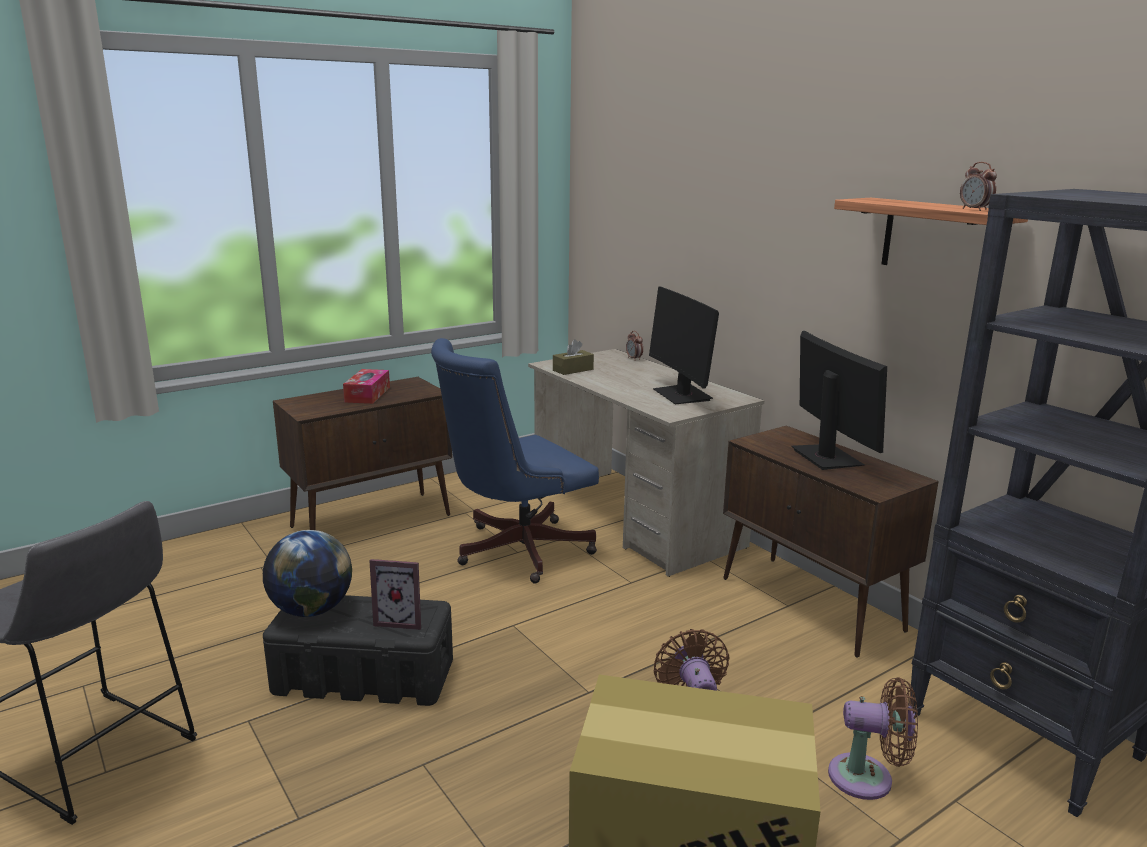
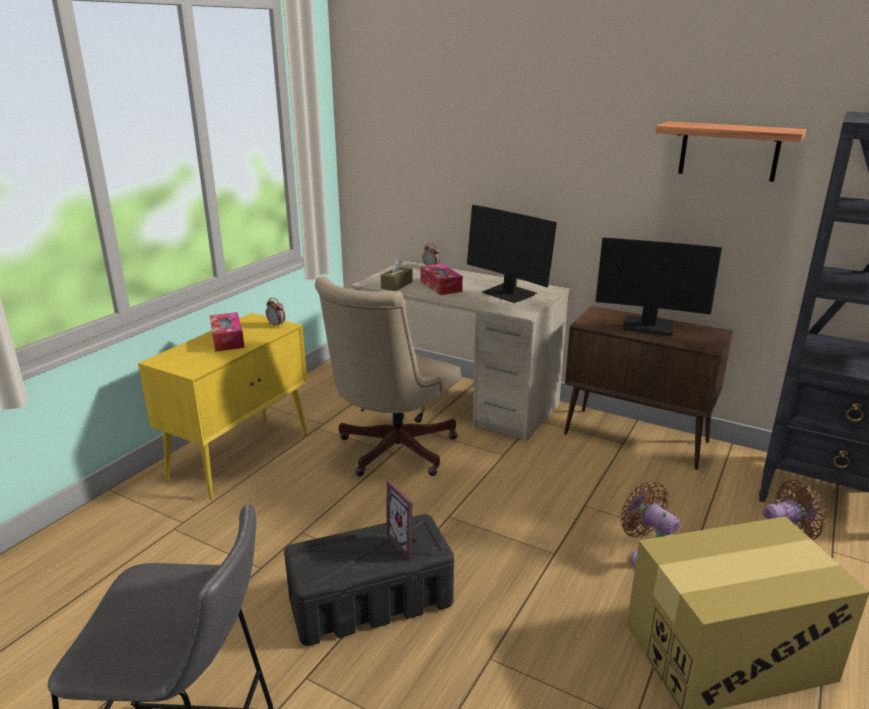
camera: 25 degrees left, 5 degrees up
globe [263,530,352,617] -> none
brown cabinet [273,377,452,530] -> yellow cabinet [138,313,307,500]
picture frame [370,559,421,630] -> picture frame turned 75 degrees clockwise [386,480,420,559]
blue office chair [431,338,599,584] -> beige office chair [315,276,461,476]
monitor [791,331,887,470] -> monitor turned 150 degrees clockwise [595,237,722,336]
alarm clock [960,162,997,211] -> alarm clock moved to [266,298,285,328]
none -> tissue box [420,264,463,295]

